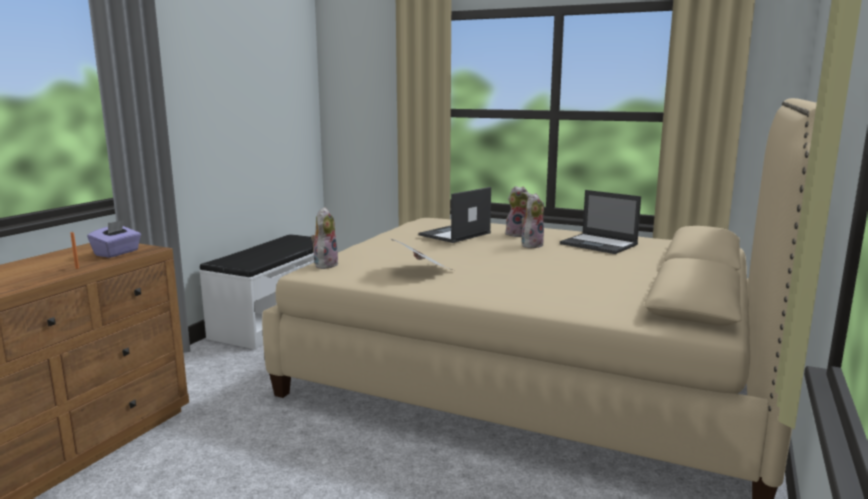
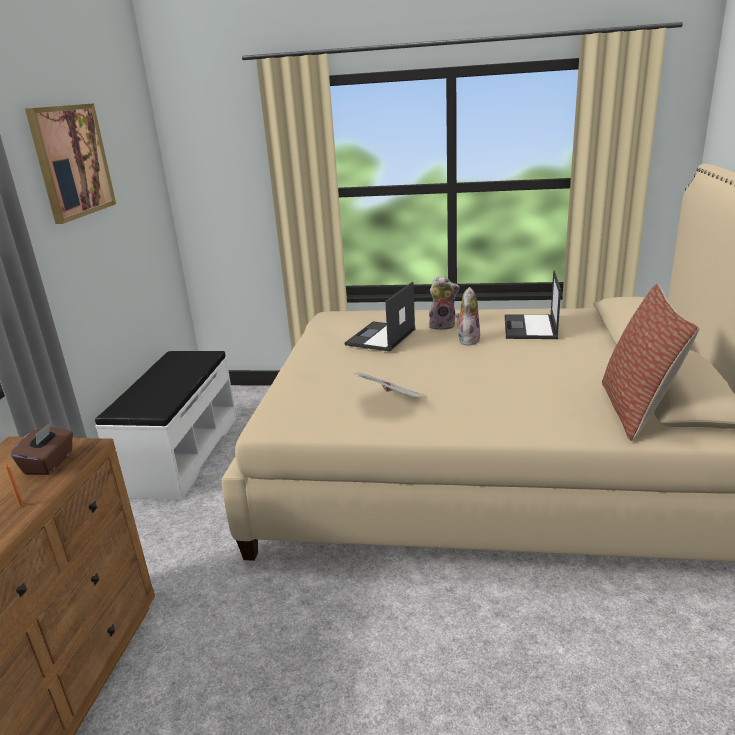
camera: 15 degrees left, 10 degrees up
purple tissue box [87,220,141,258] -> brown tissue box [11,422,73,475]
plush toy [311,207,339,269] -> none
laptop [560,190,641,254] -> laptop turned 75 degrees clockwise [505,270,561,339]
none -> picture [25,103,116,224]
none -> pillow [602,284,700,441]

